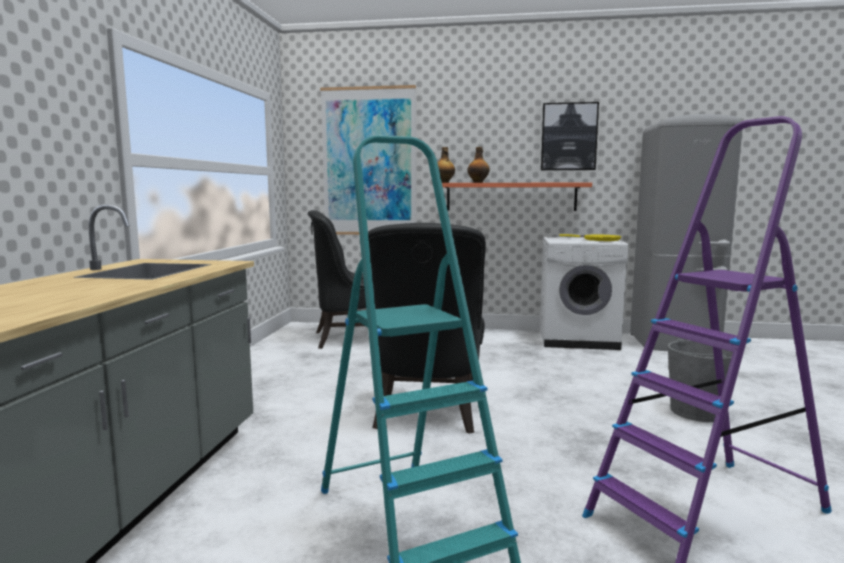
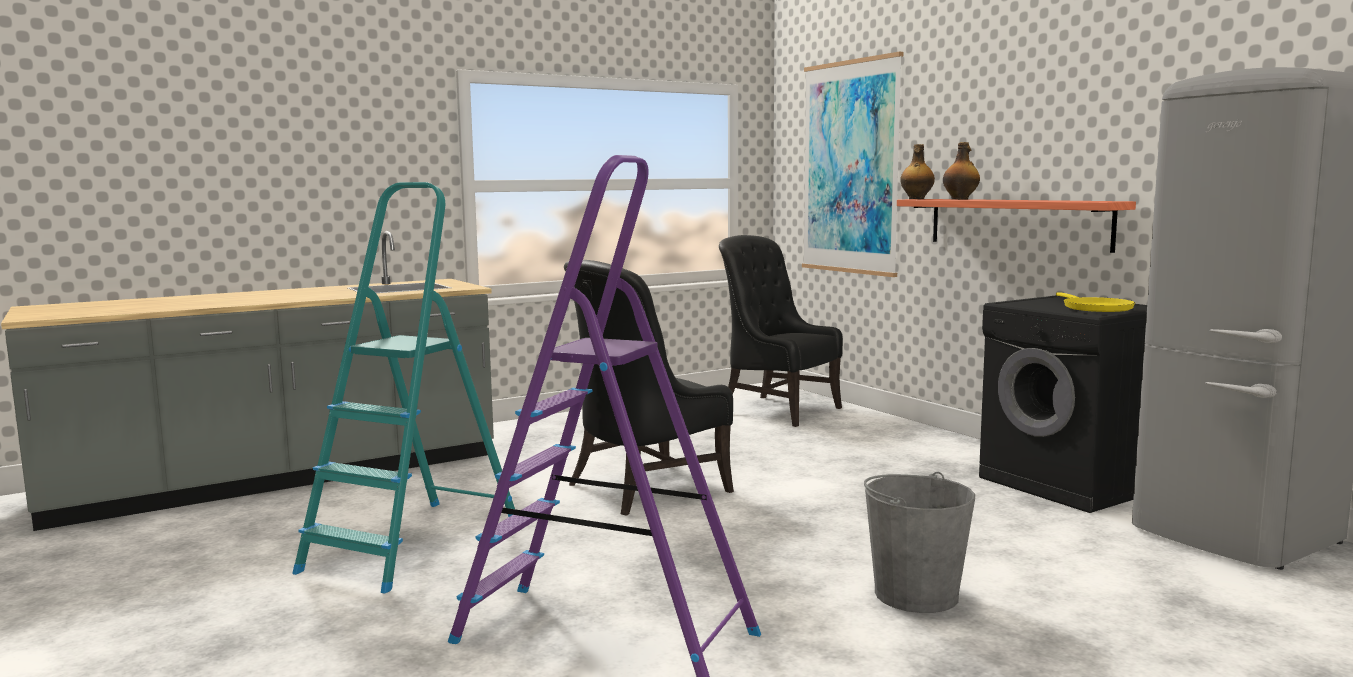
camera: 50 degrees right, 0 degrees up
white washing machine [540,237,628,350] -> black washing machine [979,295,1147,513]
picture [541,102,599,170] -> none

